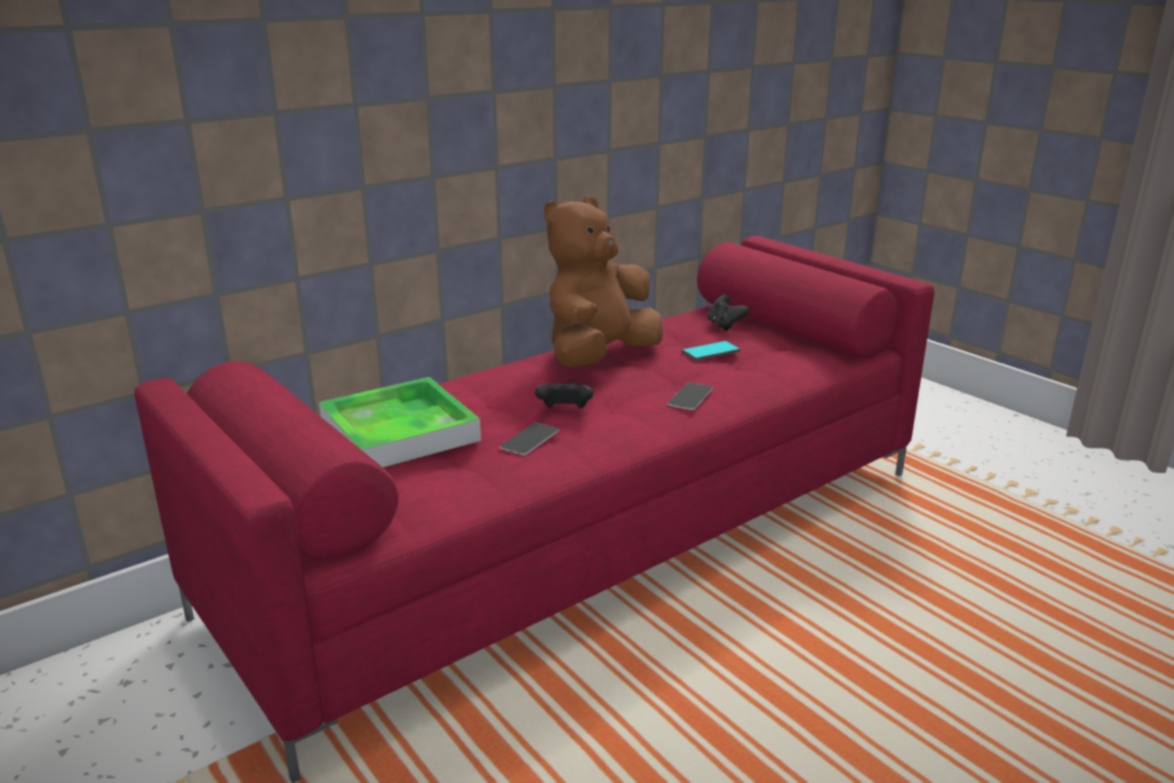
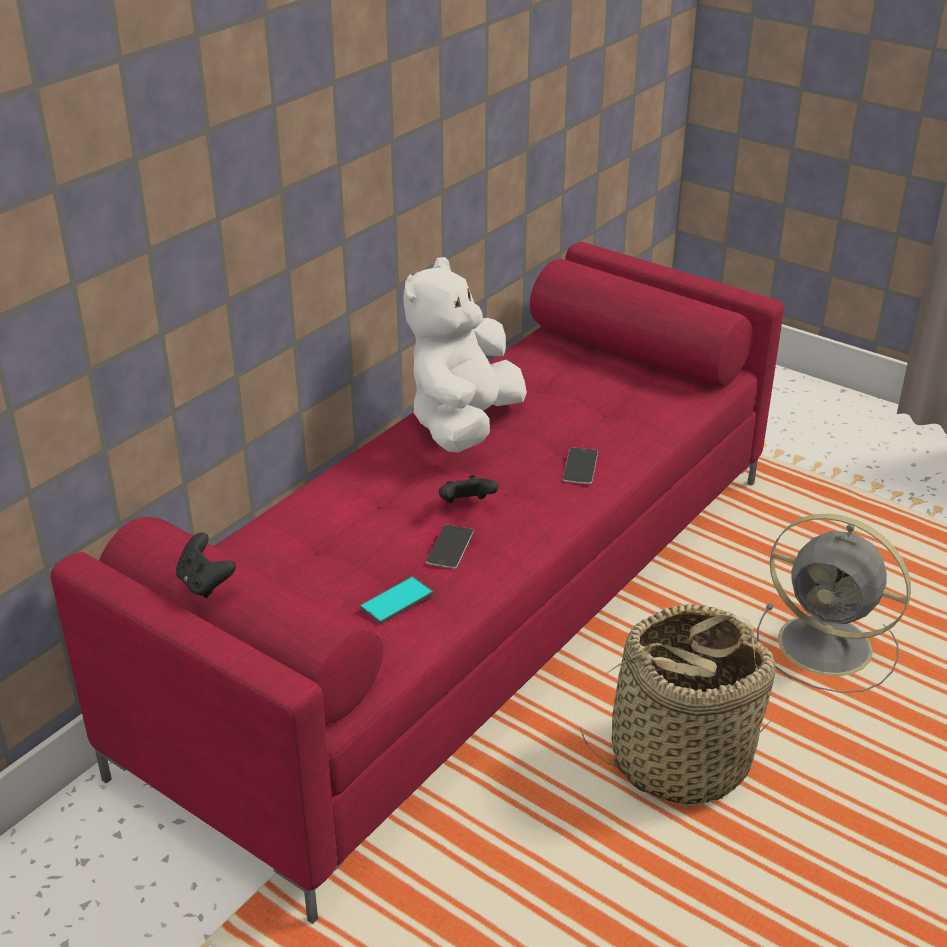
camera: 15 degrees left, 10 degrees up
tray [319,377,481,467] -> none
brown plush toy [544,196,663,368] -> white plush toy [404,257,527,453]
phone [682,341,741,361] -> phone moved to [360,576,434,624]
black game controller [707,295,749,331] -> black game controller moved to [176,532,236,598]
none -> basket [580,604,776,806]
none -> grey fan [757,514,911,693]

